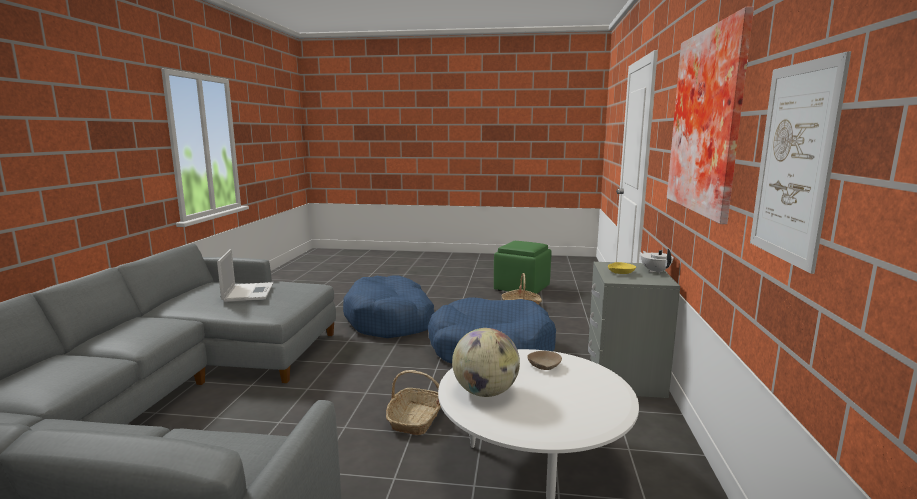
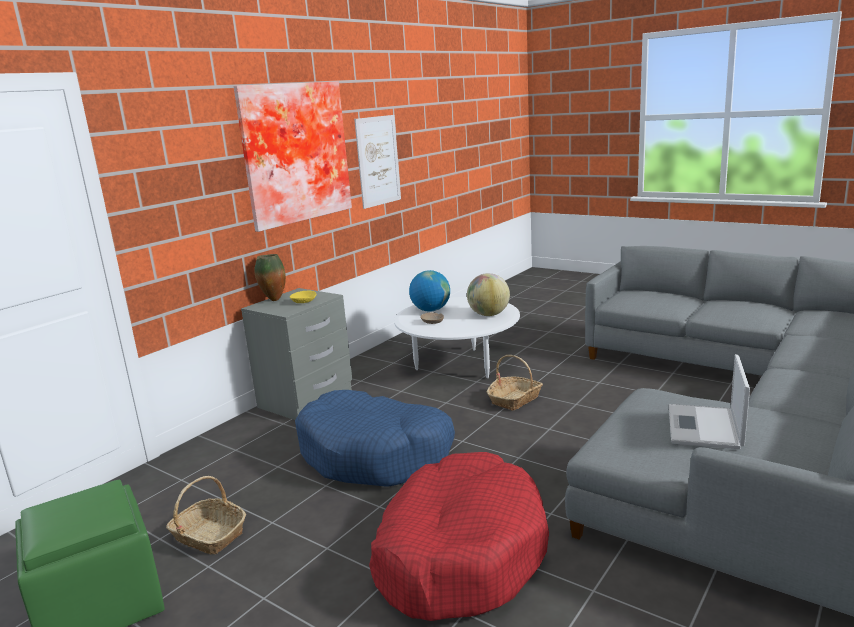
camera: 150 degrees left, 5 degrees up
blue dog bed [343,275,435,338] -> red dog bed [369,452,549,621]
white teapot [641,249,674,274] -> vase [254,254,286,301]
none -> globe [409,270,450,312]

